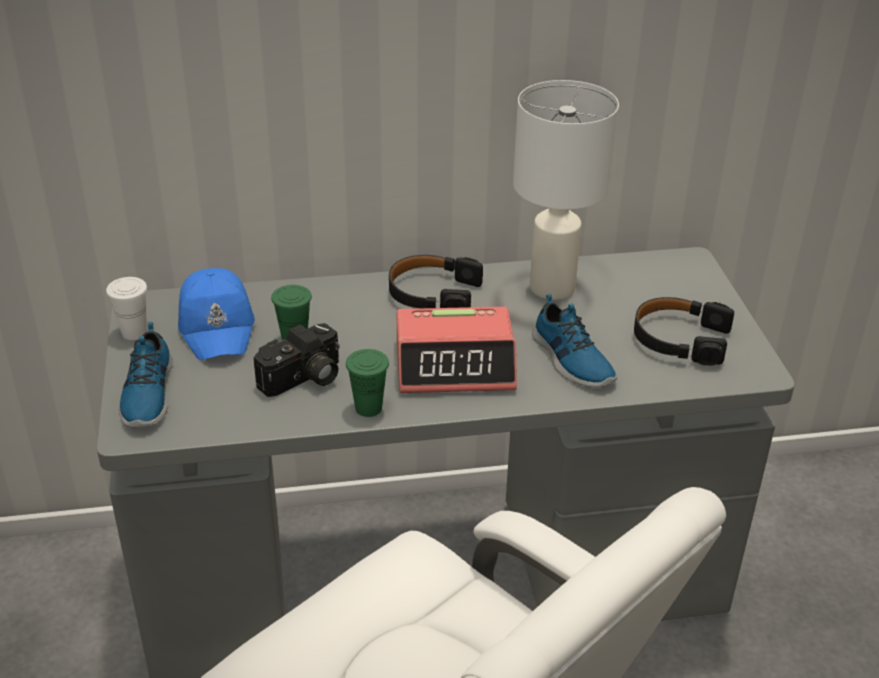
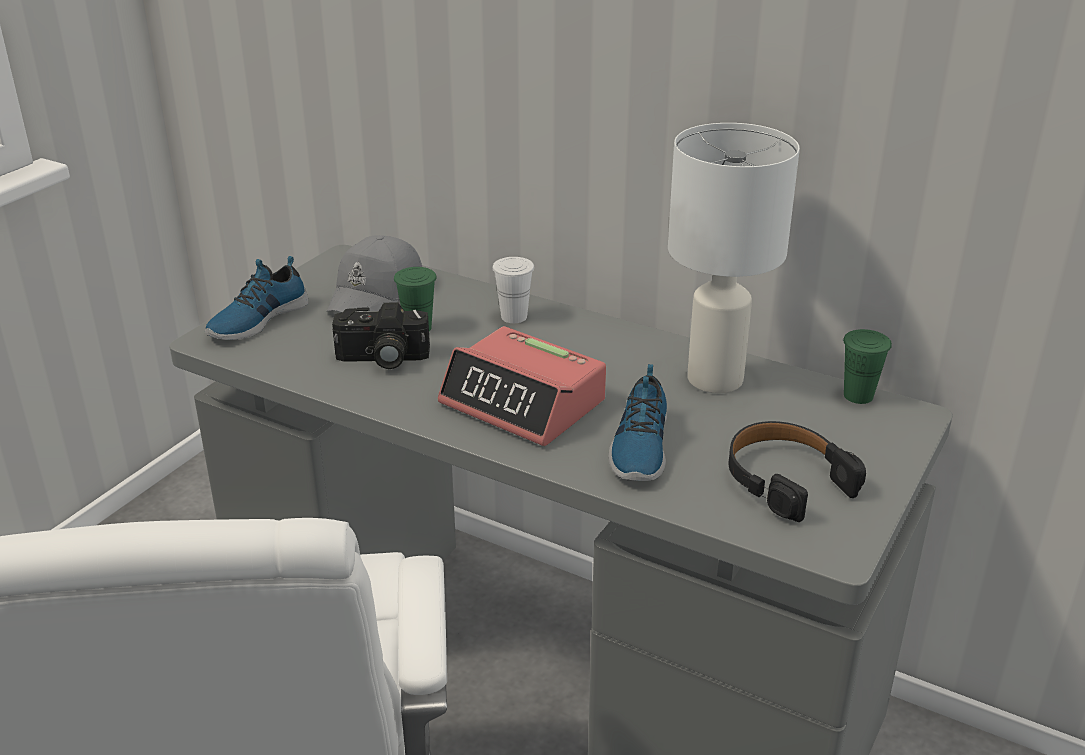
camera: 40 degrees right, 5 degrees down
white cup [106,277,147,340] -> white cup moved to [493,257,534,323]
blue cap [178,268,255,360] -> grey cap [326,235,422,312]
green cup [346,349,389,417] -> green cup moved to [843,329,892,404]
black headphones [389,255,483,308] -> none

